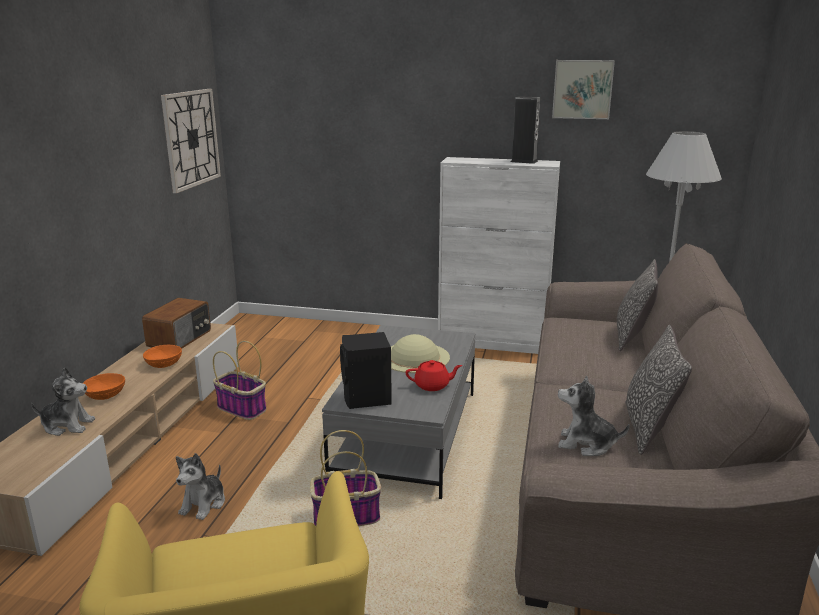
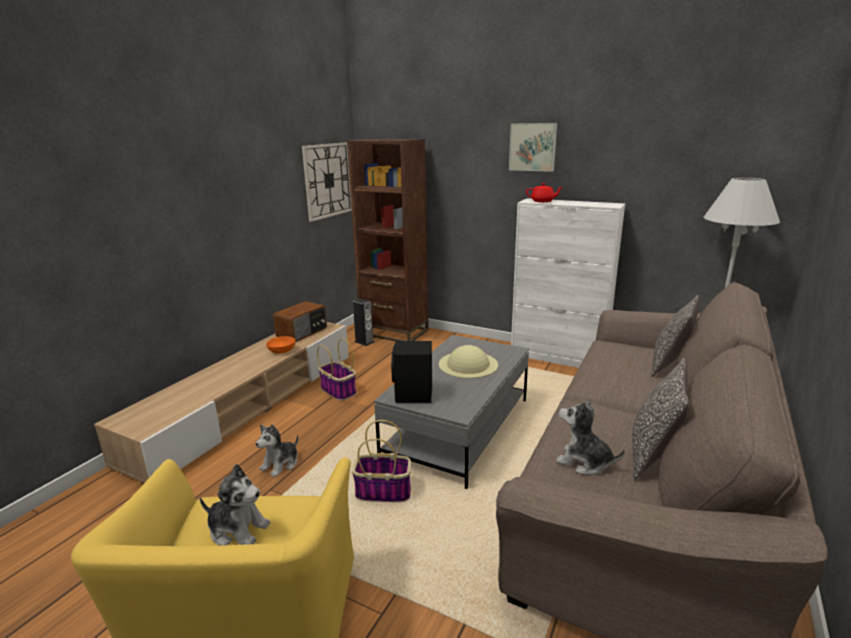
camera: 15 degrees right, 0 degrees up
plush toy [31,367,95,436] -> plush toy moved to [199,464,271,545]
orange bowl [83,373,125,400] -> none
red teapot [406,360,462,391] -> red teapot moved to [526,183,563,202]
speaker [511,96,540,164] -> speaker moved to [353,298,375,346]
picture [552,60,615,119] -> picture moved to [509,123,557,172]
none -> brown bookcase [347,139,429,341]

